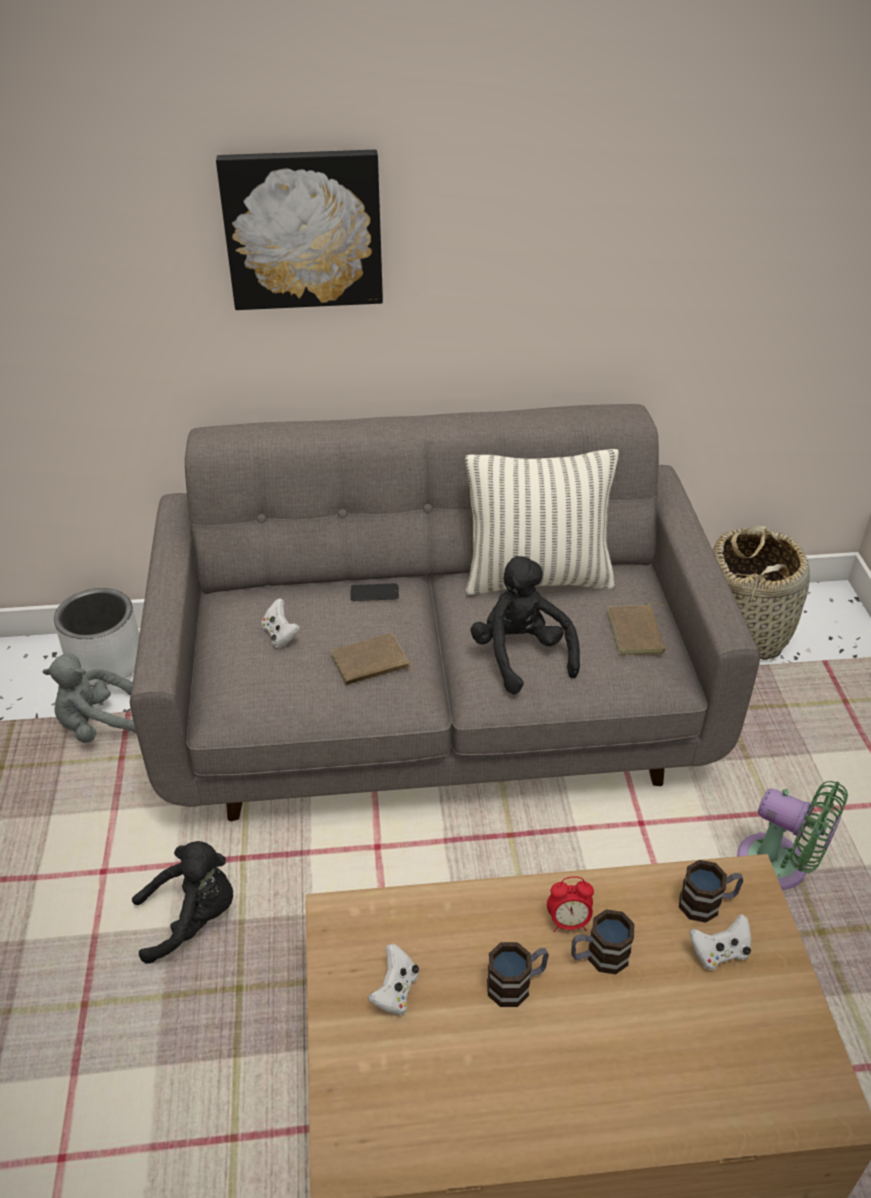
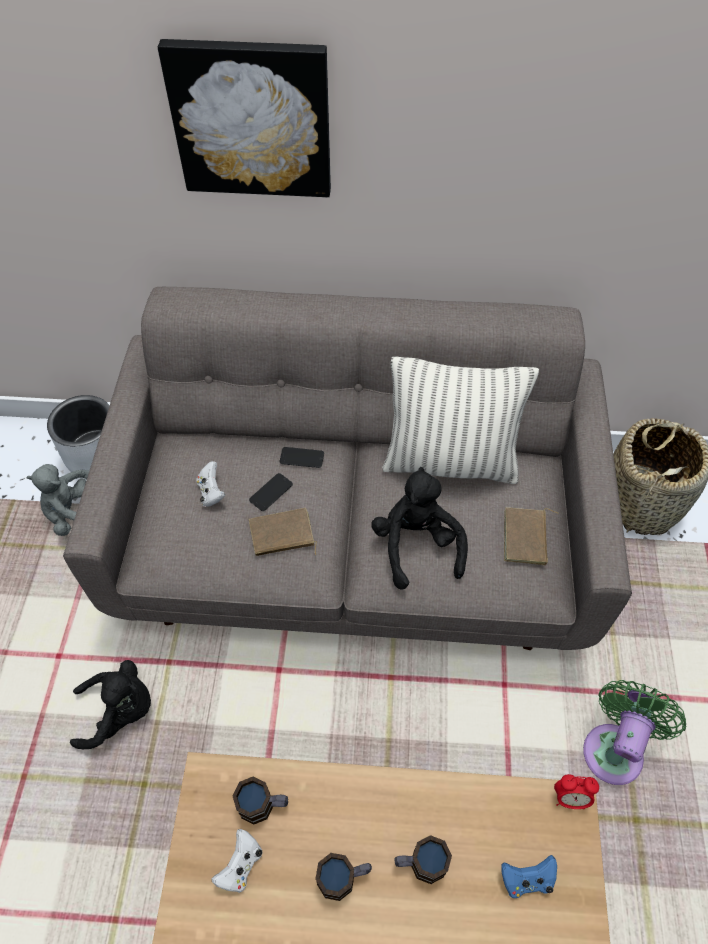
camera: 10 degrees right, 15 degrees up
alarm clock [547,877,594,932] -> alarm clock moved to [554,774,599,809]
mug [679,860,743,923] -> mug moved to [233,777,288,824]
white game controller [689,914,751,970] -> blue game controller [501,855,557,898]
green fan [737,781,848,890] -> green fan turned 105 degrees counterclockwise [583,680,686,785]
none -> phone [249,473,293,511]

